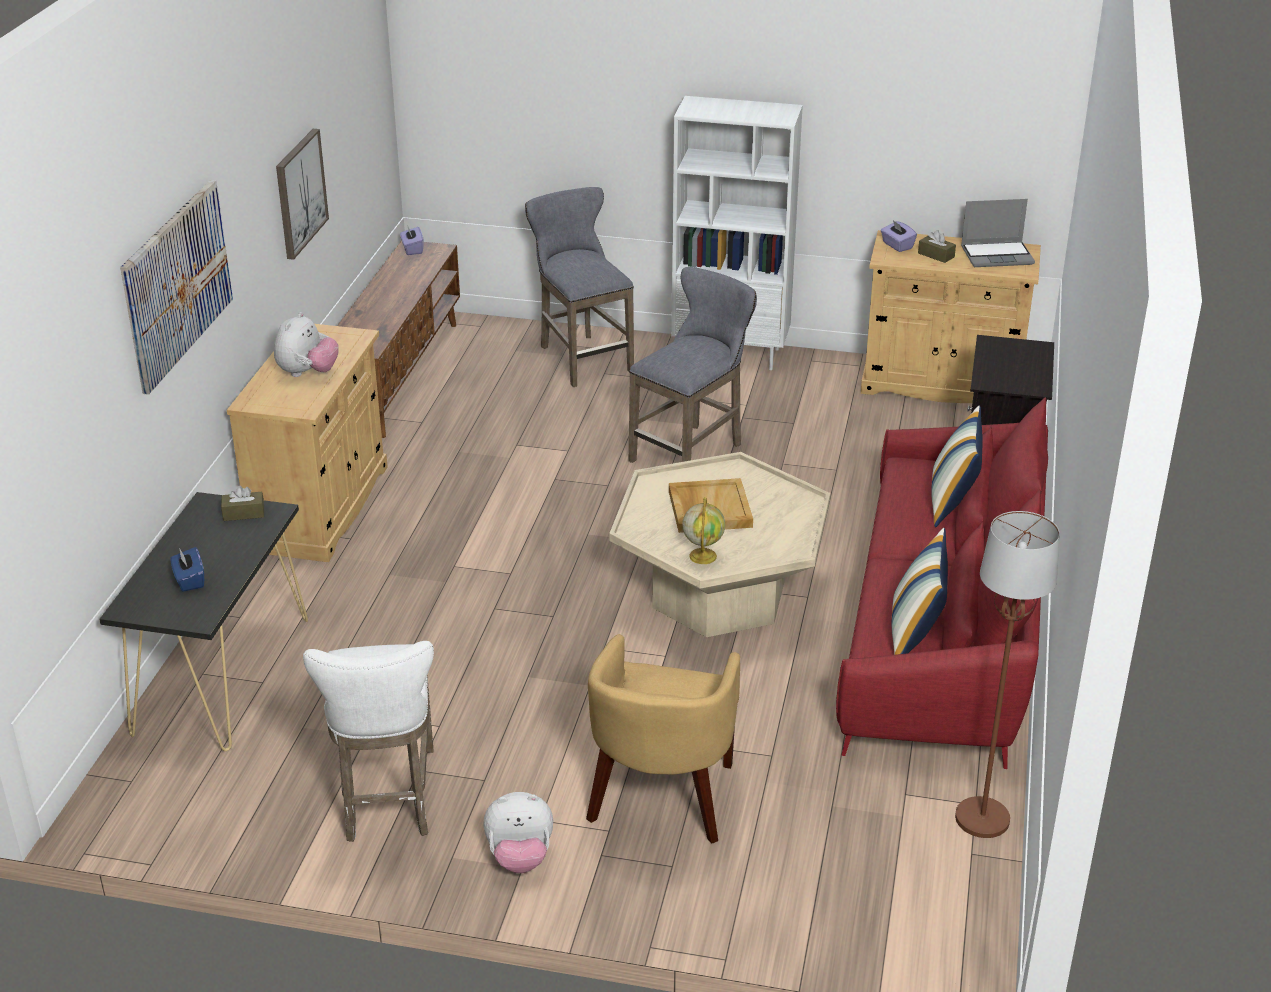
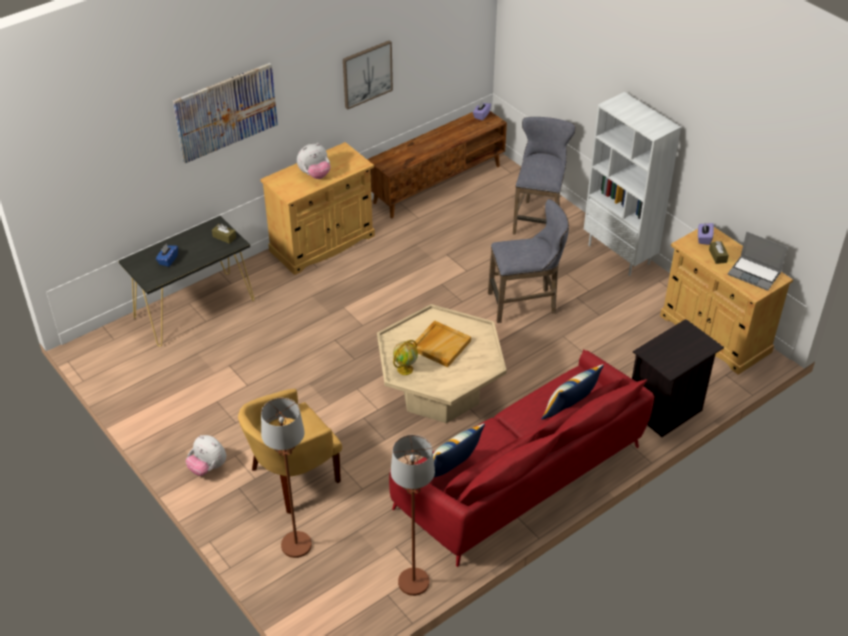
camera: 40 degrees right, 10 degrees up
white stool [303,641,434,842] -> none
none -> brown floor lamp [261,398,312,558]

